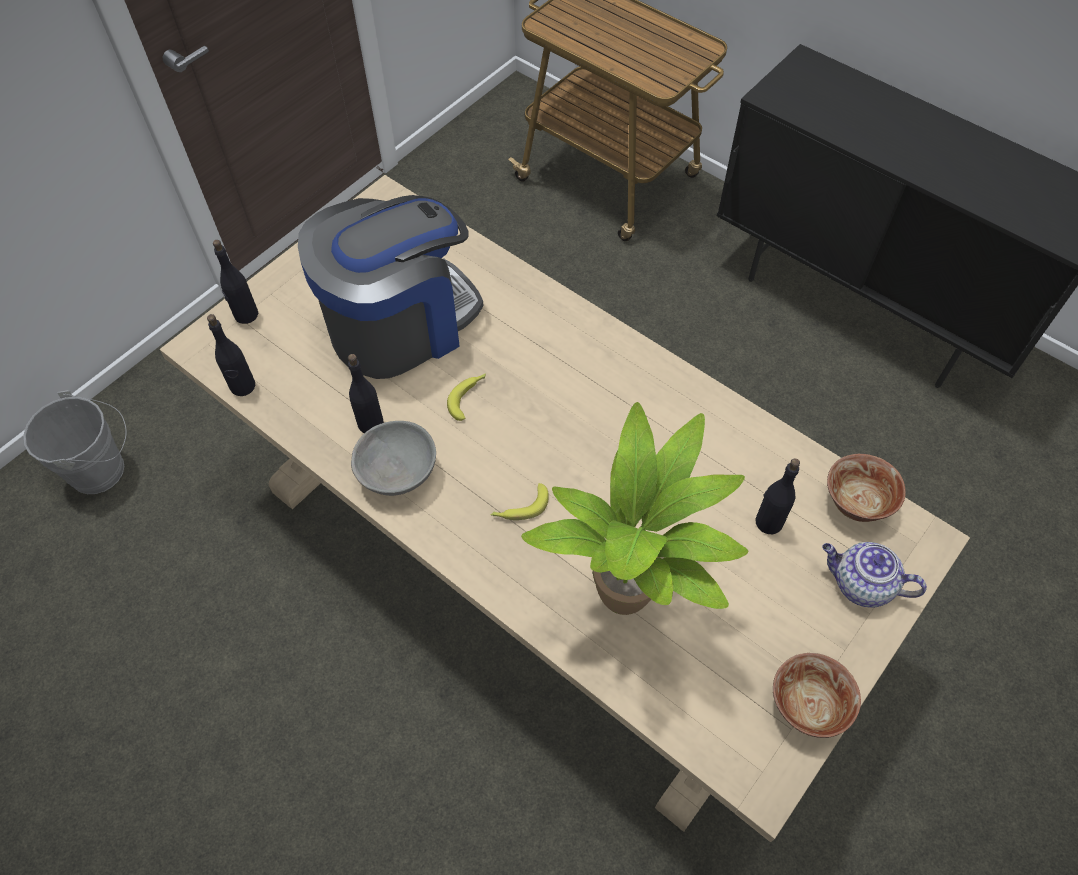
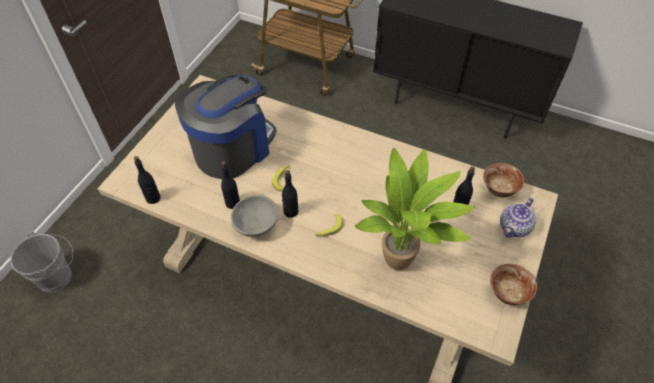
camera: 15 degrees left, 5 degrees down
black bottle [213,240,258,324] -> black bottle moved to [282,170,299,218]
teapot [822,542,927,607] -> teapot turned 60 degrees counterclockwise [500,198,536,237]

